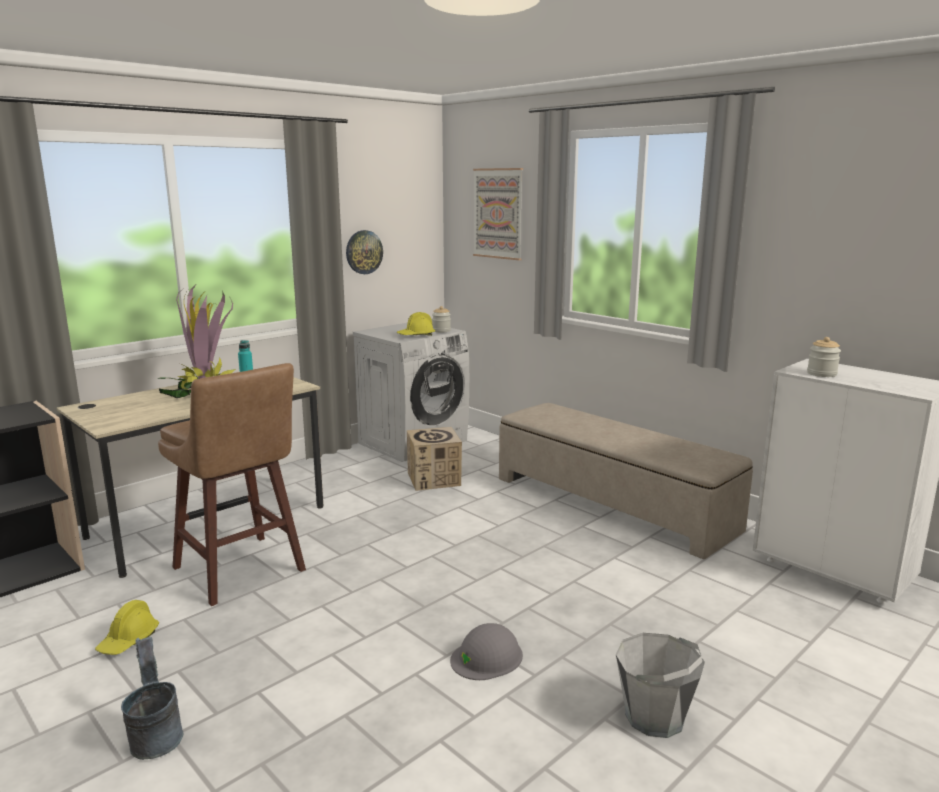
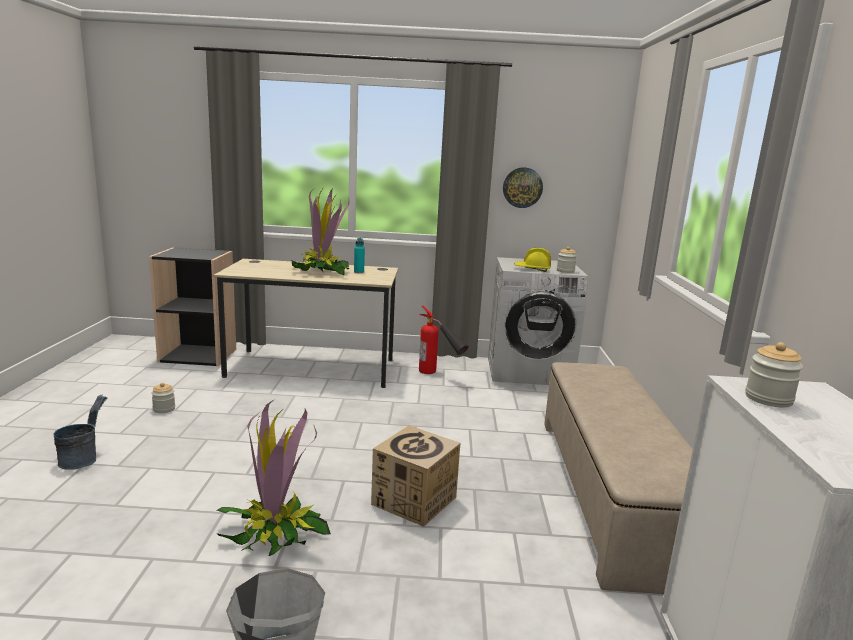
camera: 45 degrees right, 0 degrees up
yellow hard hat [95,600,159,655] -> jar [151,383,175,413]
brown stool [158,363,306,606] -> none
cardboard box [407,427,462,491] -> cardboard box moved to [371,425,460,527]
grey hard hat [450,623,523,680] -> potted plant [217,401,331,556]
picture [473,168,523,260] -> none
none -> fire extinguisher [419,306,468,374]

